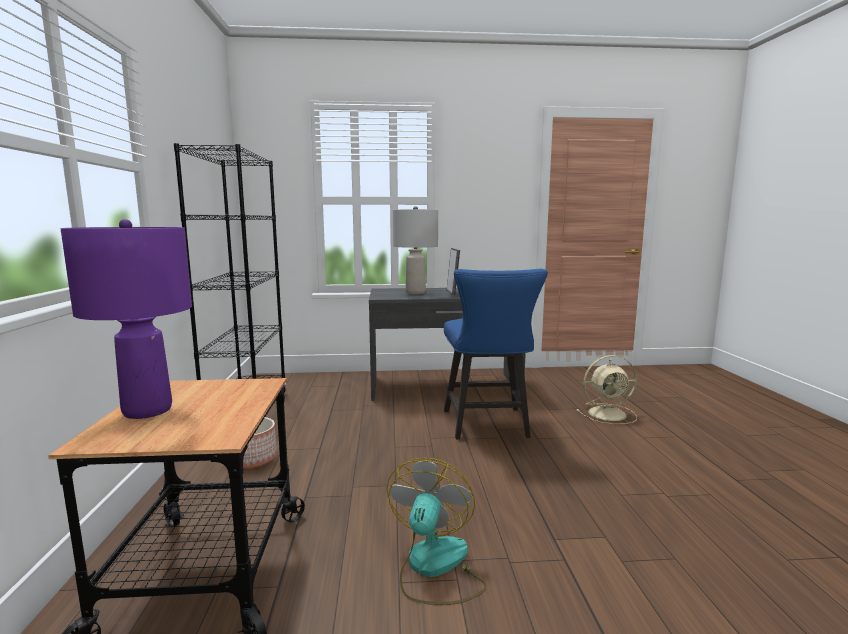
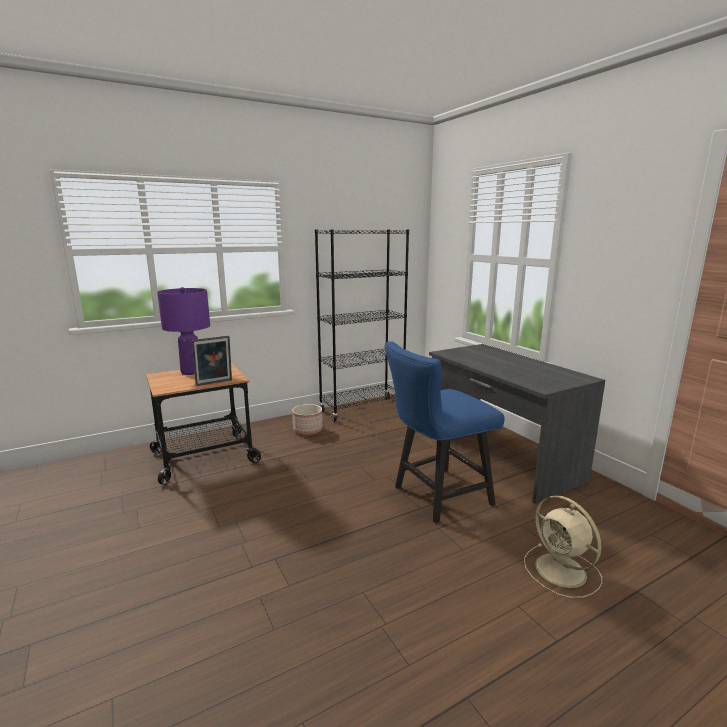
camera: 65 degrees right, 5 degrees up
fan [387,458,487,605] -> none
grey table lamp [393,206,438,294] -> none
picture frame [447,248,460,295] -> picture frame moved to [192,336,232,386]

